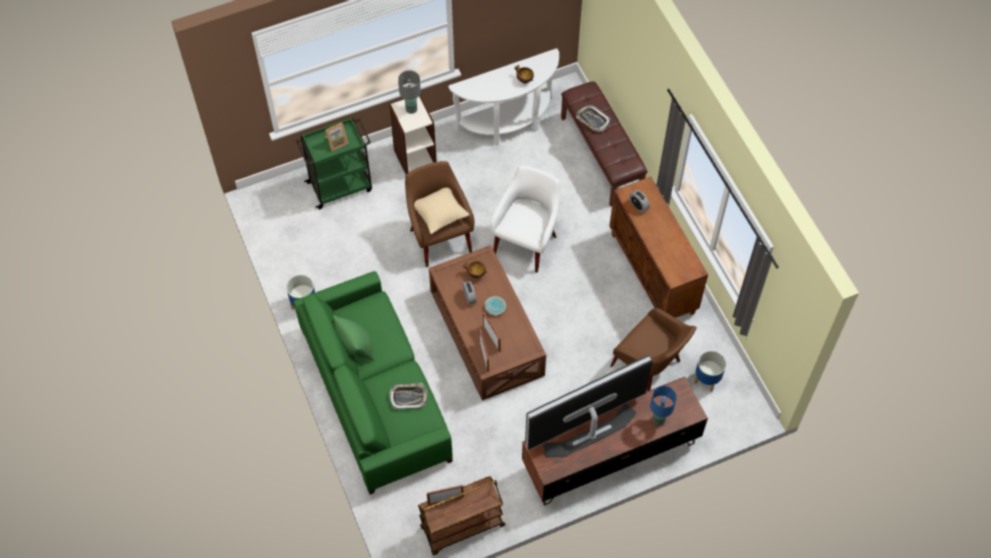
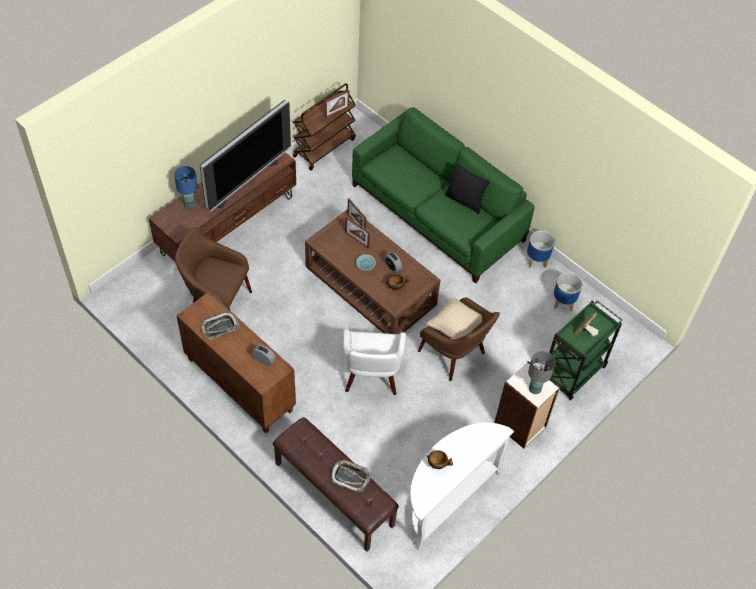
camera: 155 degrees right, 5 degrees down
green pillow [333,315,374,361] -> black pillow [445,163,490,214]
tray [389,383,427,409] -> tray moved to [200,312,239,340]
planter [694,351,726,392] -> planter moved to [554,273,582,311]

